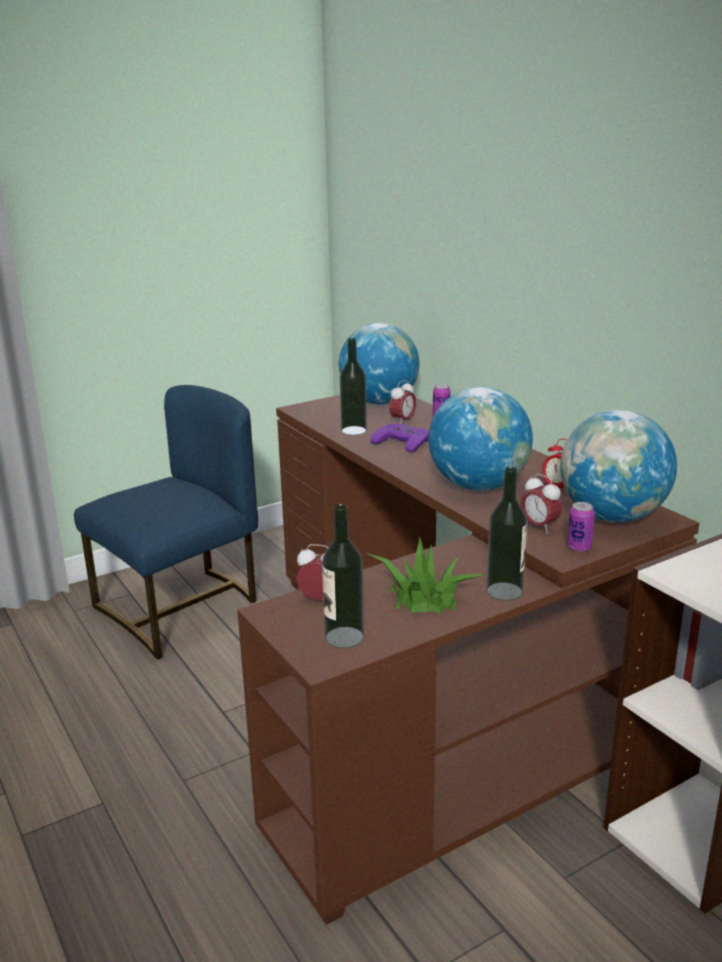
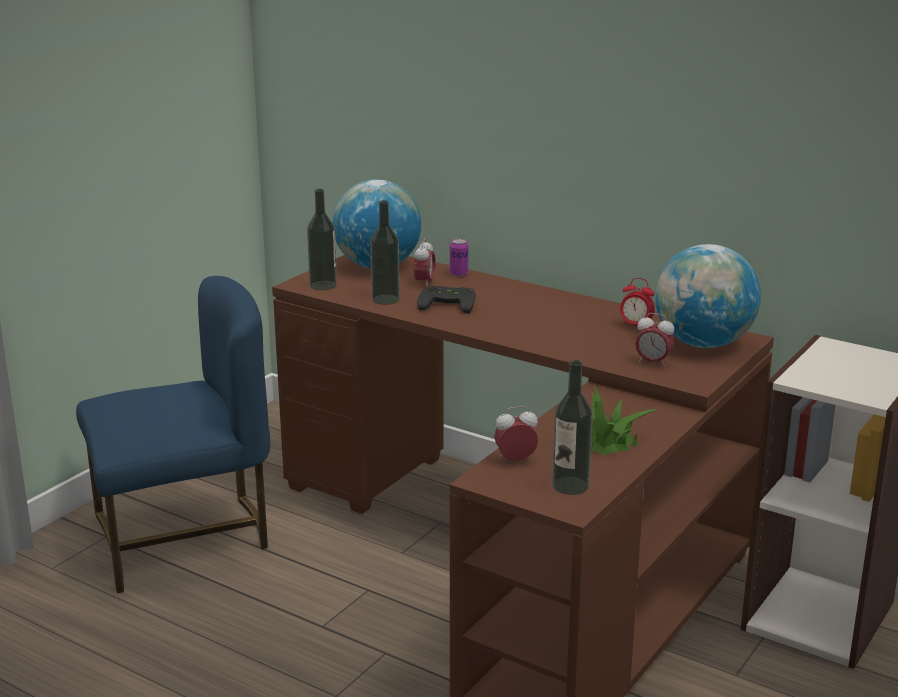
camera: 25 degrees left, 0 degrees up
blue chair [74,385,258,660] -> blue chair turned 45 degrees clockwise [76,276,270,593]
purple game controller [370,423,429,452] -> black game controller [417,286,476,313]
globe [428,387,533,490] -> none
bottle [486,467,528,601] -> bottle moved to [307,189,337,290]
can [567,502,595,552] -> none

